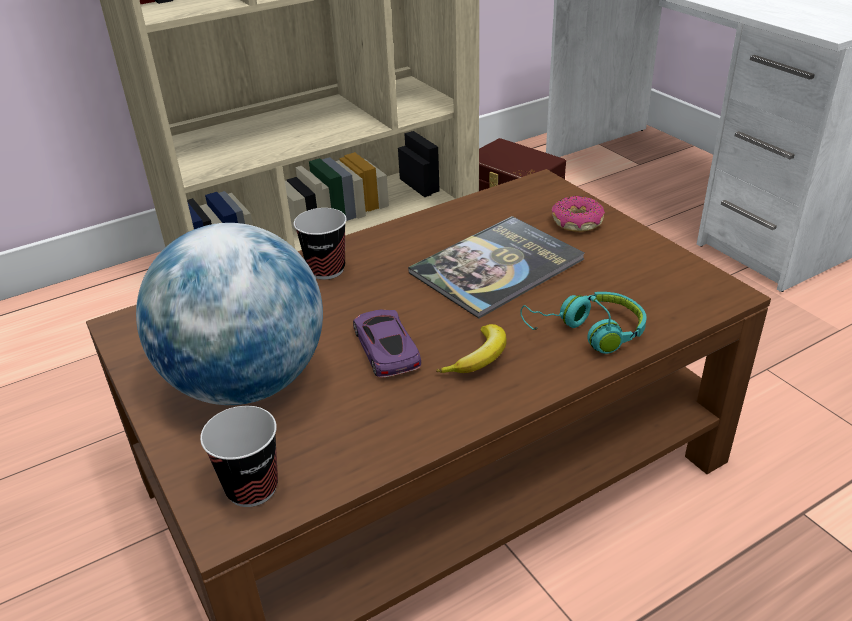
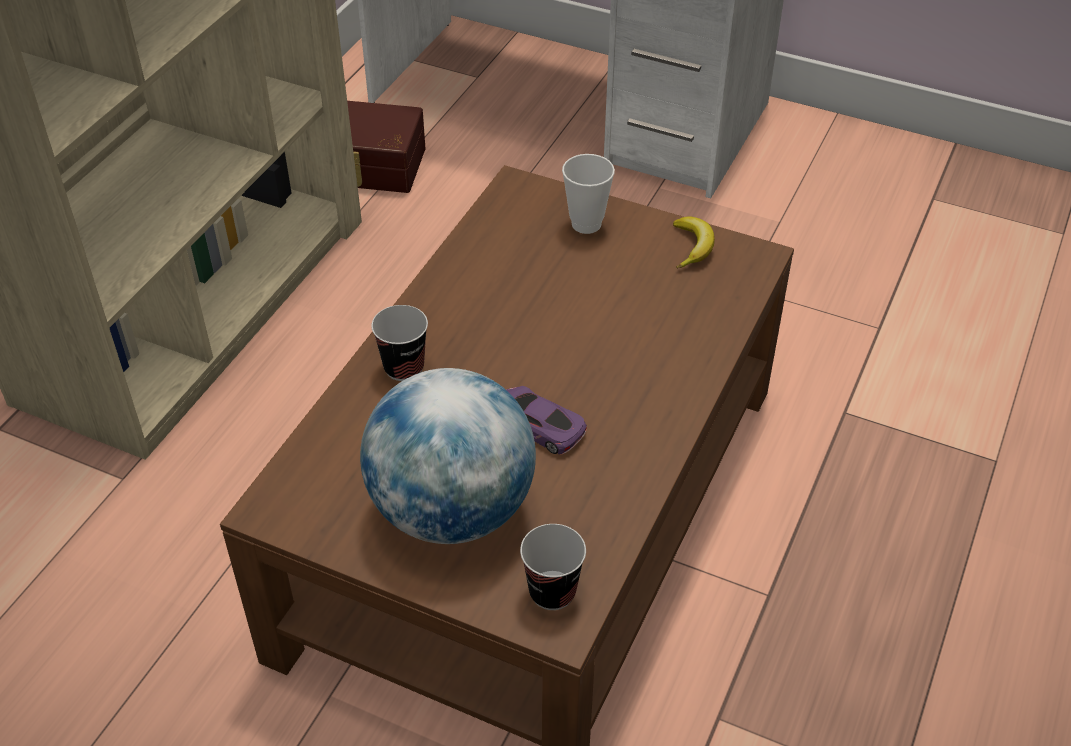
camera: 35 degrees left, 10 degrees up
book [408,216,584,319] -> none
banana [436,324,507,373] -> banana moved to [673,216,715,269]
turquoise headphones [520,292,647,354] -> none
donut [552,196,605,232] -> cup [562,154,615,234]

